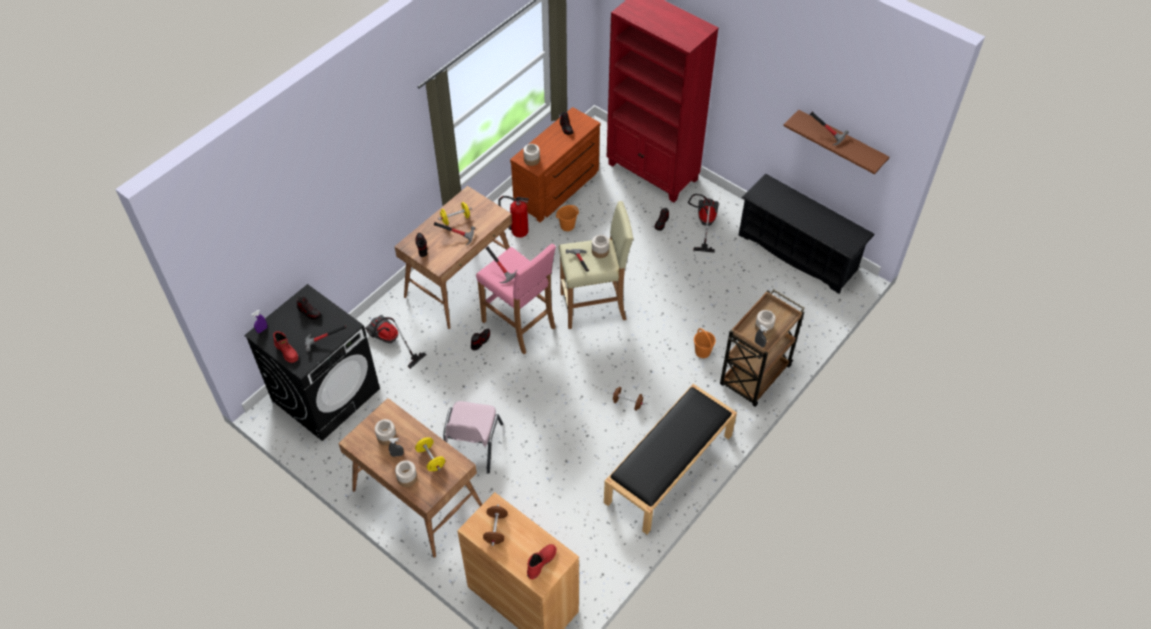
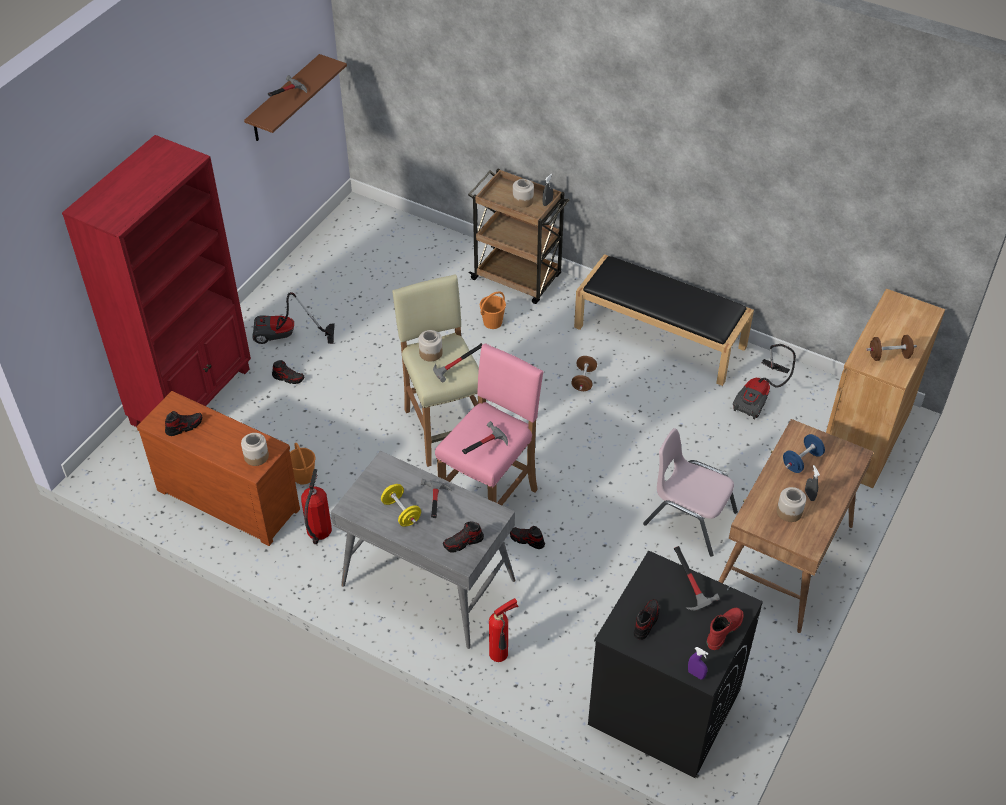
camera: 100 degrees left, 5 degrees down
vacuum cleaner [365,315,427,369] -> vacuum cleaner moved to [733,344,796,419]
brown desk [394,186,512,329] -> grey desk [331,451,516,649]
jar [395,460,417,487] -> none
yellow dumbbell [415,438,445,471] -> blue dumbbell [783,434,825,473]
pink chair [443,401,503,474] -> pink chair turned 150 degrees counterclockwise [643,428,738,557]
red boot [527,544,557,579] -> none
black shoe rack [739,174,875,294] -> none
none -> fire extinguisher [489,598,518,662]

